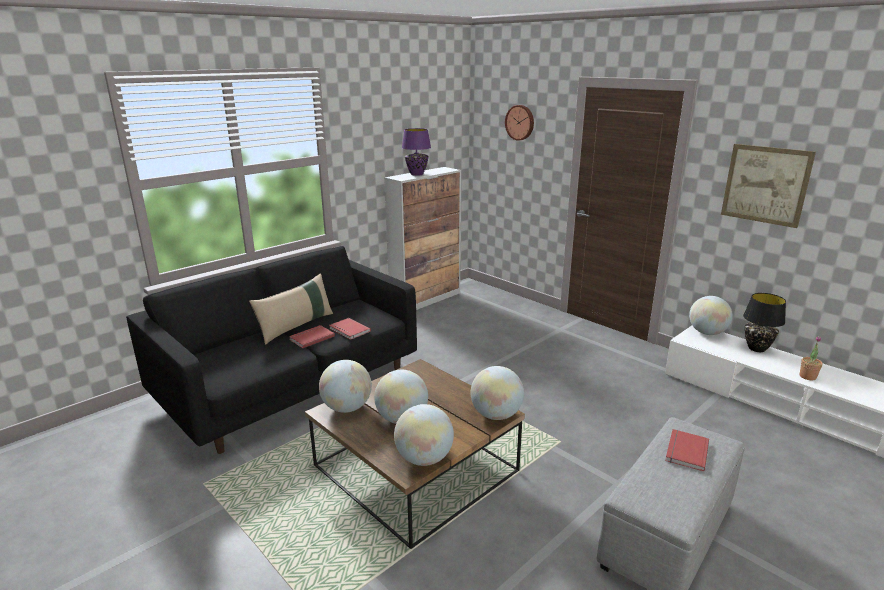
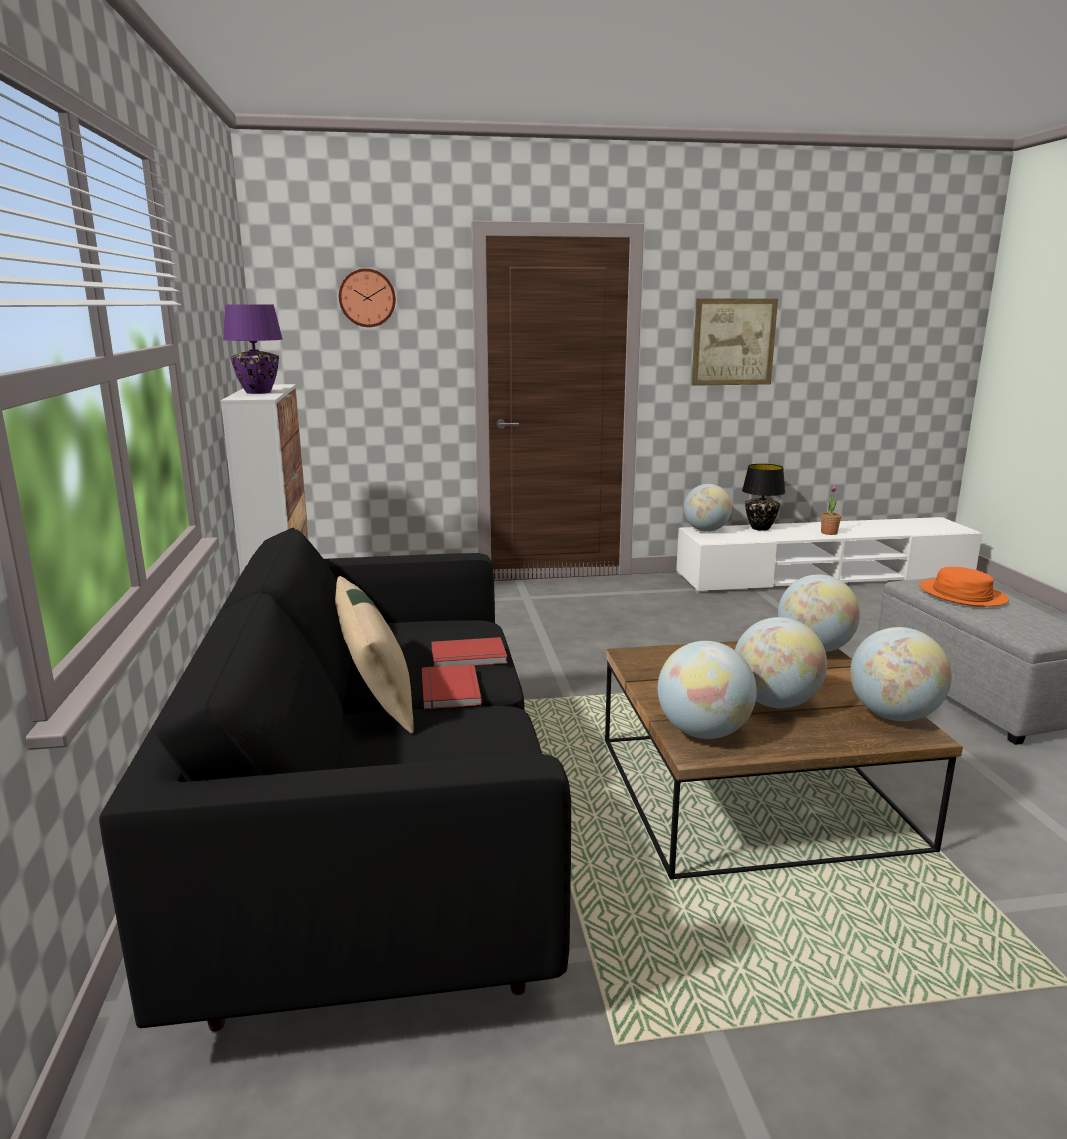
camera: 55 degrees left, 5 degrees down
red book [665,429,709,472] -> orange hat [919,567,1009,607]

